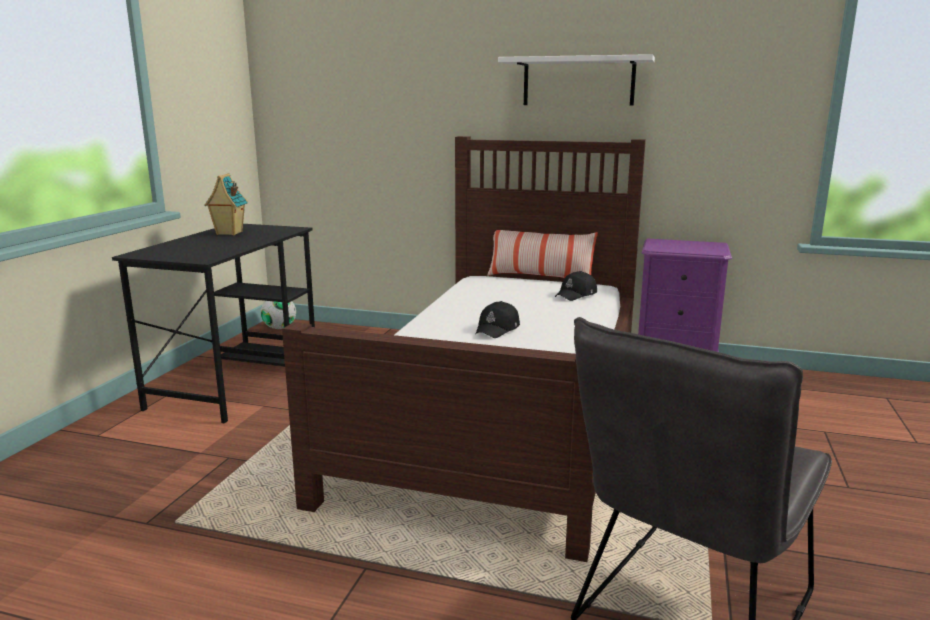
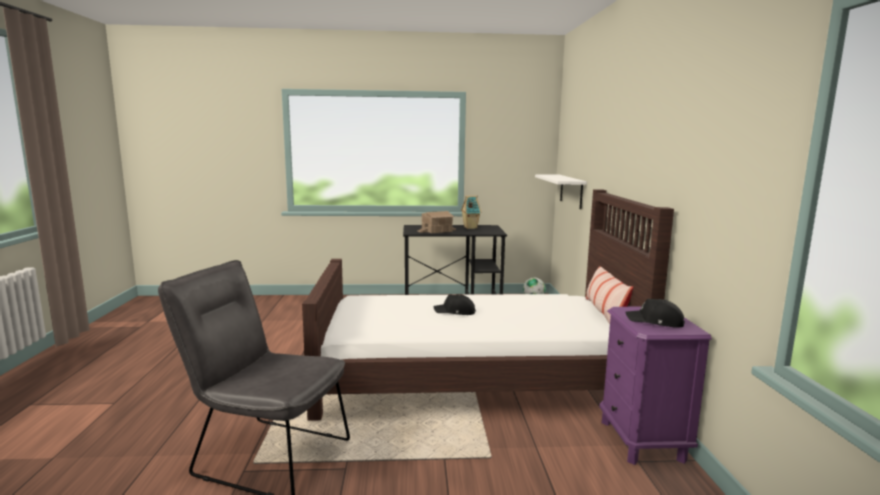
camera: 70 degrees right, 5 degrees down
white shelf [498,54,655,106] -> white shelf moved to [535,174,587,209]
black cap [555,271,597,301] -> black cap moved to [626,299,685,328]
none -> toy house [417,211,456,233]

